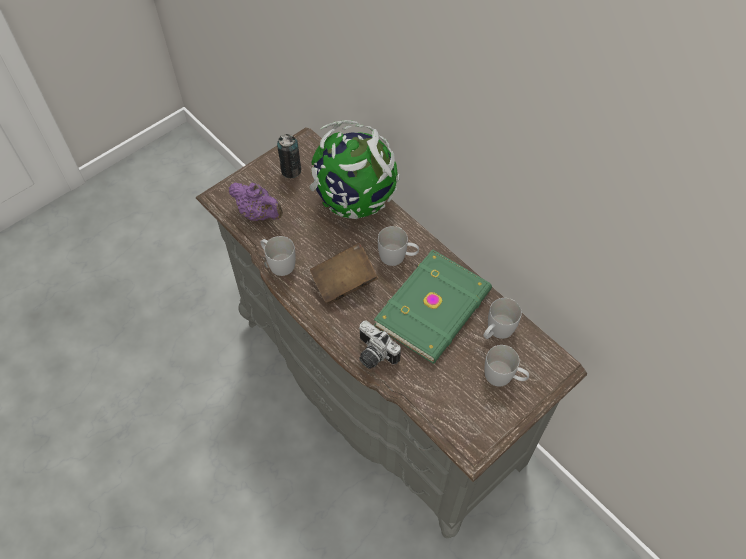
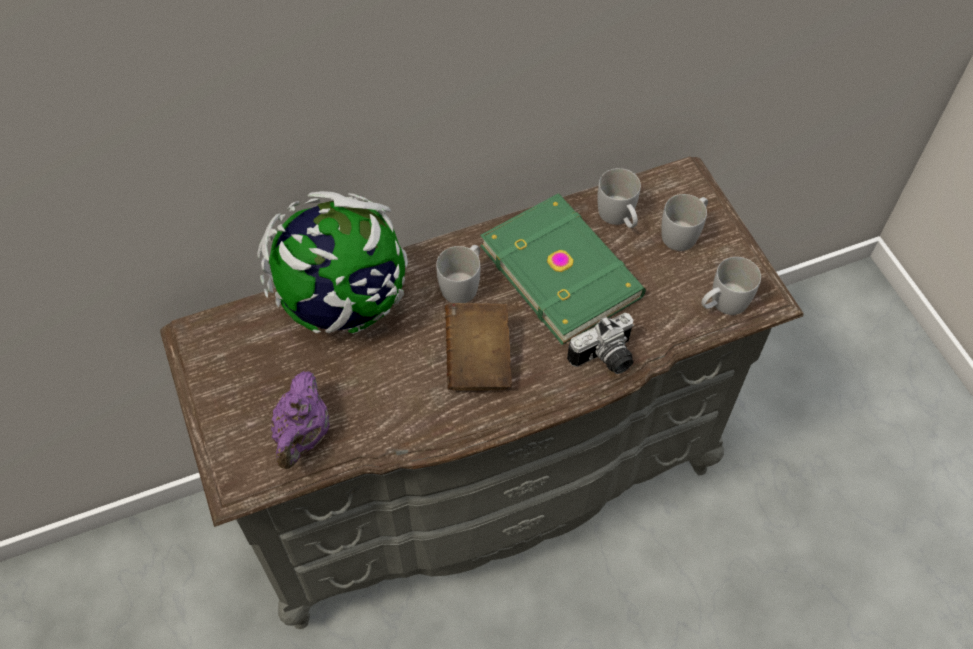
camera: 70 degrees left, 0 degrees up
purple teapot [228,182,283,221] -> purple teapot turned 135 degrees clockwise [271,371,330,469]
white mug [260,236,296,276] -> white mug moved to [701,257,761,315]
can [277,134,301,178] -> none

